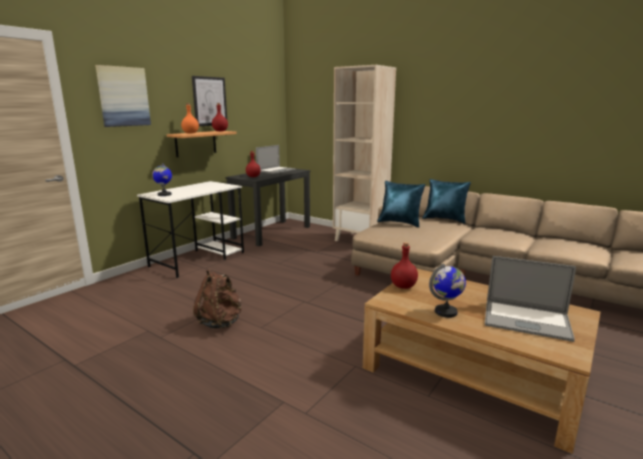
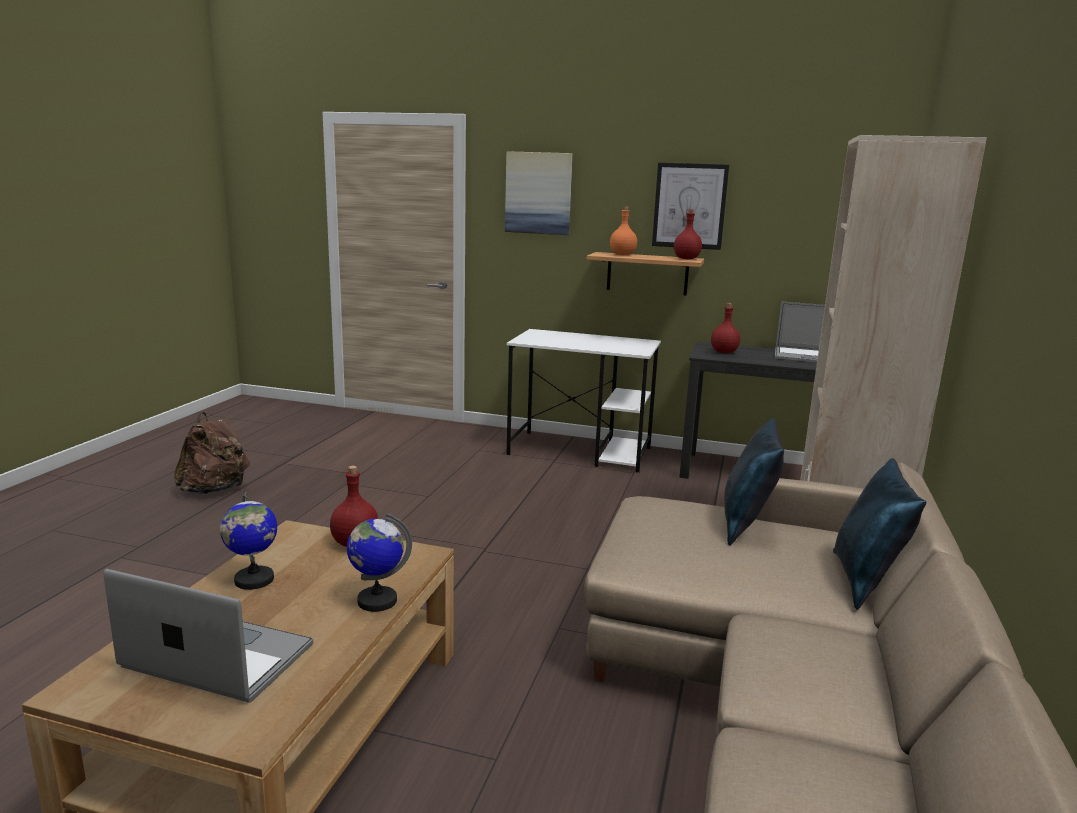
camera: 70 degrees right, 0 degrees up
globe [152,163,172,196] -> globe moved to [347,514,412,612]
brown backpack [193,269,241,329] -> brown backpack moved to [174,412,250,494]
laptop [485,256,576,342] -> laptop turned 105 degrees clockwise [104,569,313,703]

